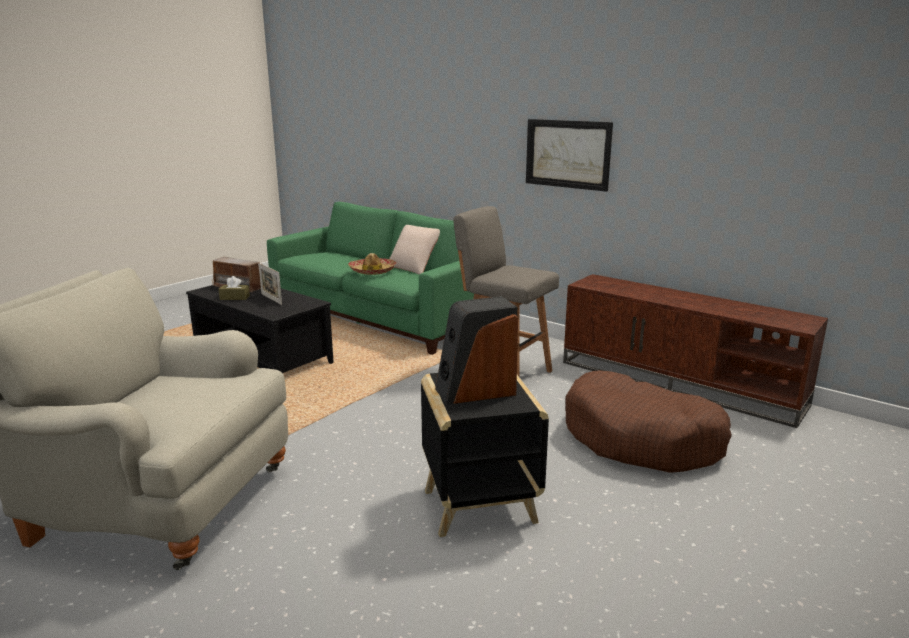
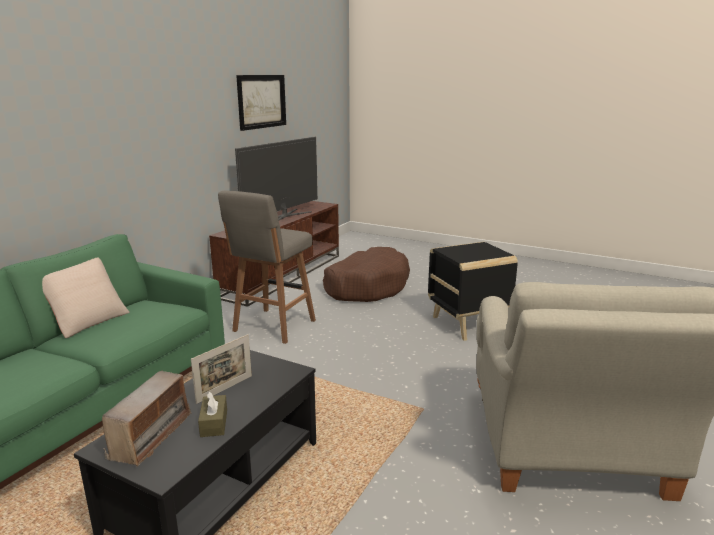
camera: 100 degrees left, 0 degrees up
hat [348,253,396,275] -> none
speaker [435,296,518,405] -> none
picture [526,119,613,191] -> picture moved to [236,75,286,131]
none -> television [235,136,318,220]

